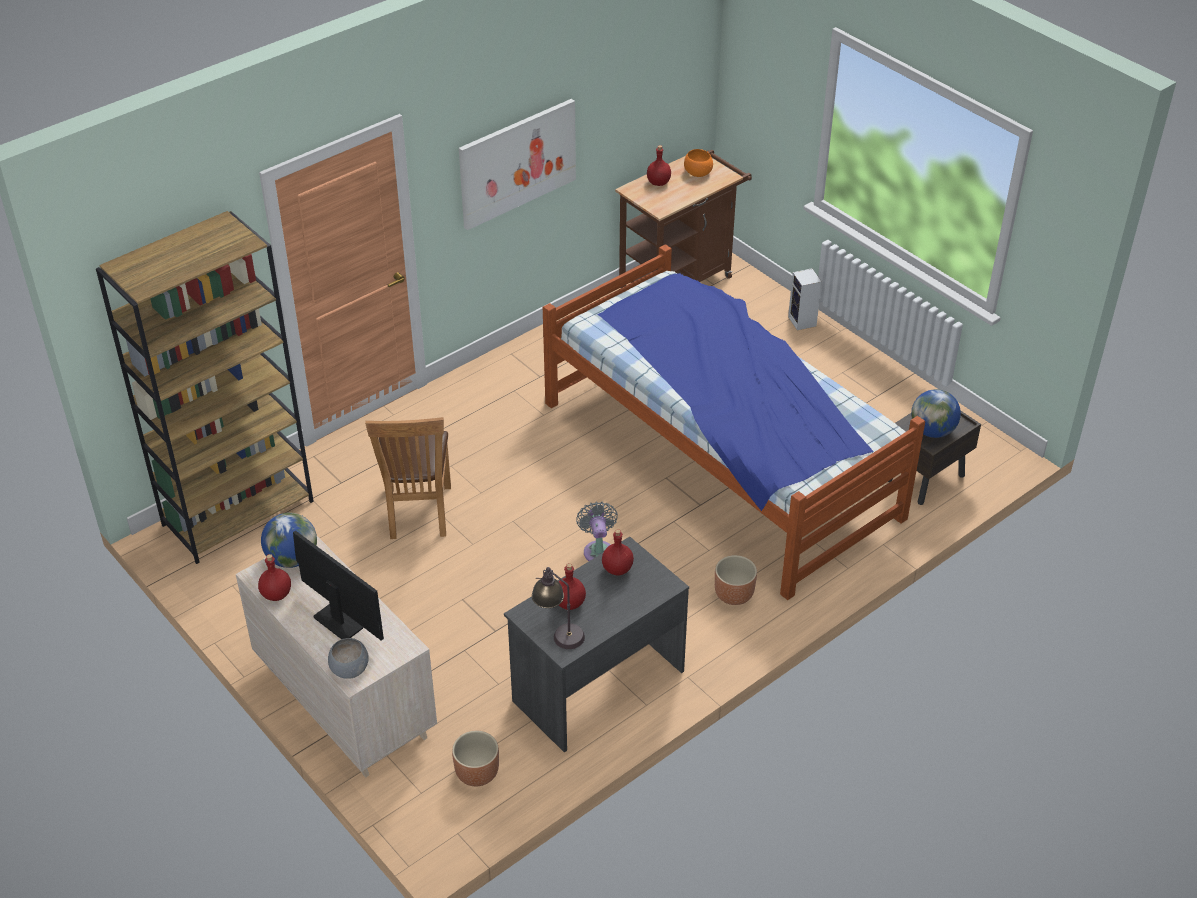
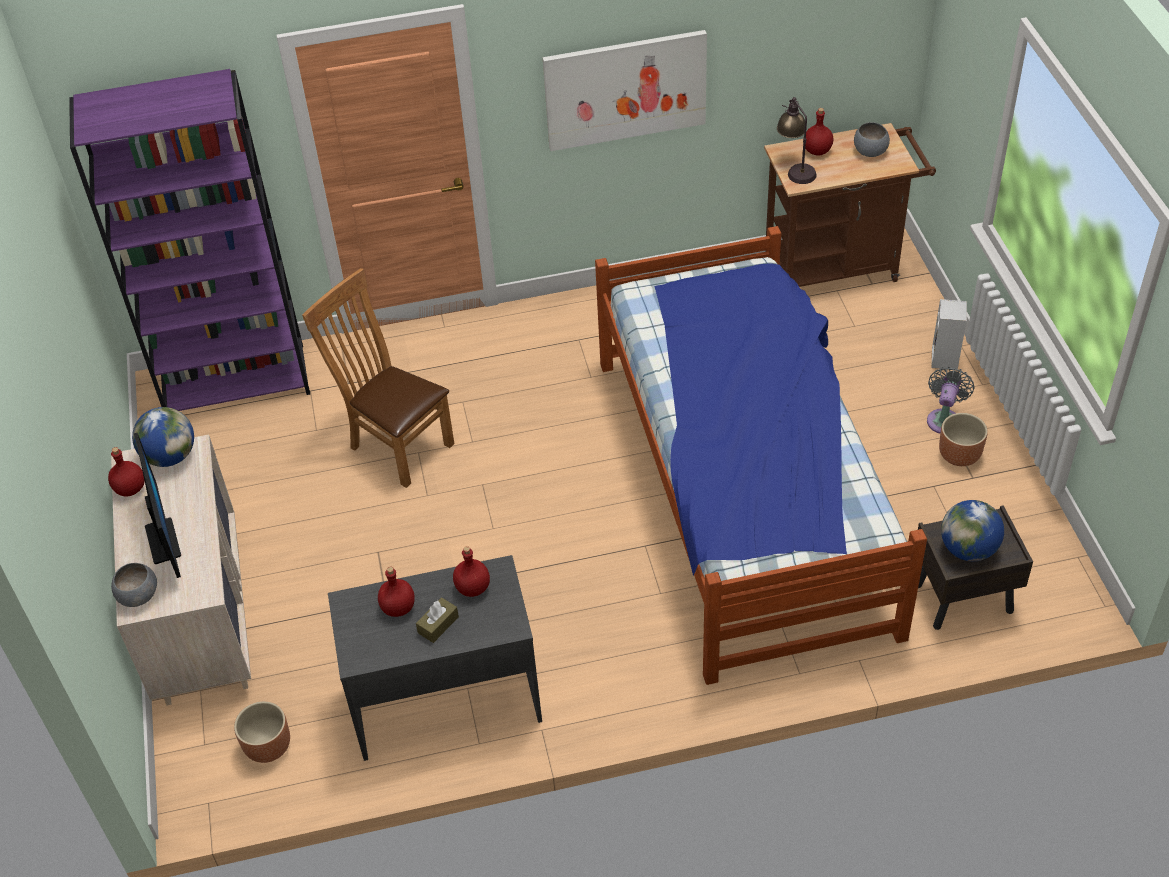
camera: 30 degrees right, 5 degrees up
brown bookcase [96,211,314,564] -> purple bookcase [69,69,310,411]
brown chair [365,417,451,539] -> brown chair turned 105 degrees clockwise [302,268,454,488]
table lamp [532,567,585,649] -> table lamp moved to [777,97,817,184]
grey fan [576,501,618,561] -> grey fan moved to [927,366,975,433]
orange bowl [684,149,713,177] -> grey bowl [854,122,890,157]
brown planter [715,555,757,605] -> brown planter moved to [939,413,988,466]
none -> brown tissue box [416,597,459,643]

